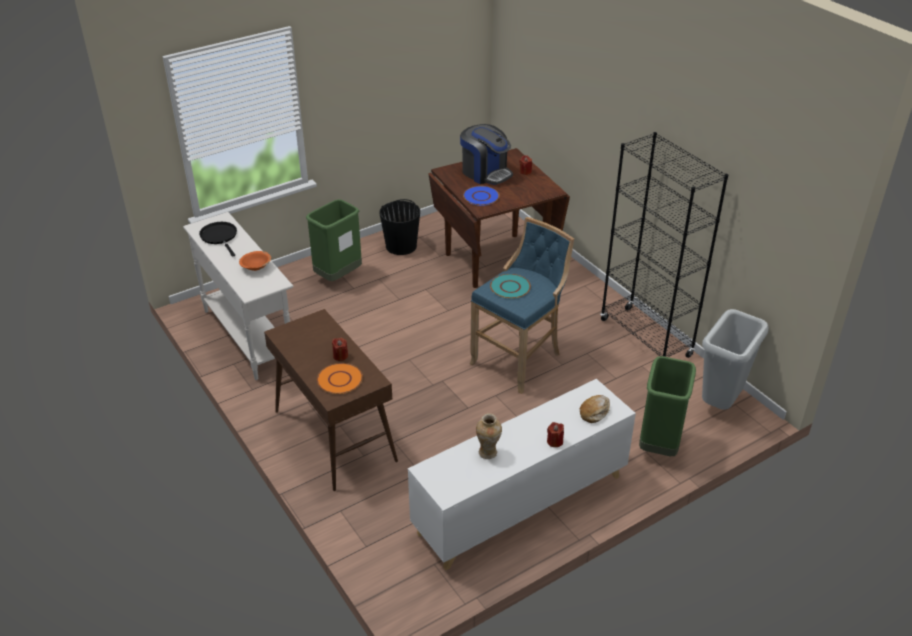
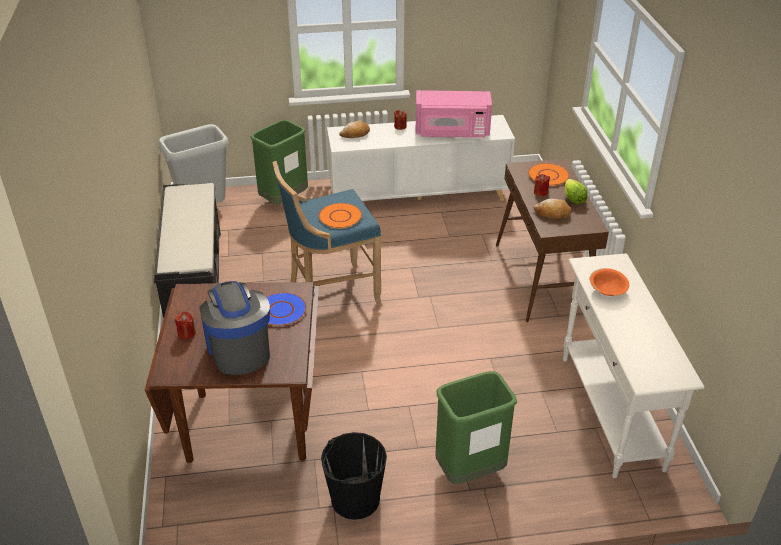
camera: 155 degrees left, 0 degrees up
black frying pan [199,222,237,257] -> none
vase [476,413,502,459] -> pink microwave [416,90,492,138]
turquoise plate [490,274,531,299] -> orange plate [319,203,362,228]
black bookcase [600,132,728,358] -> black bench [154,183,221,318]
none -> bread [533,199,571,219]
none -> lettuce [565,179,588,204]

